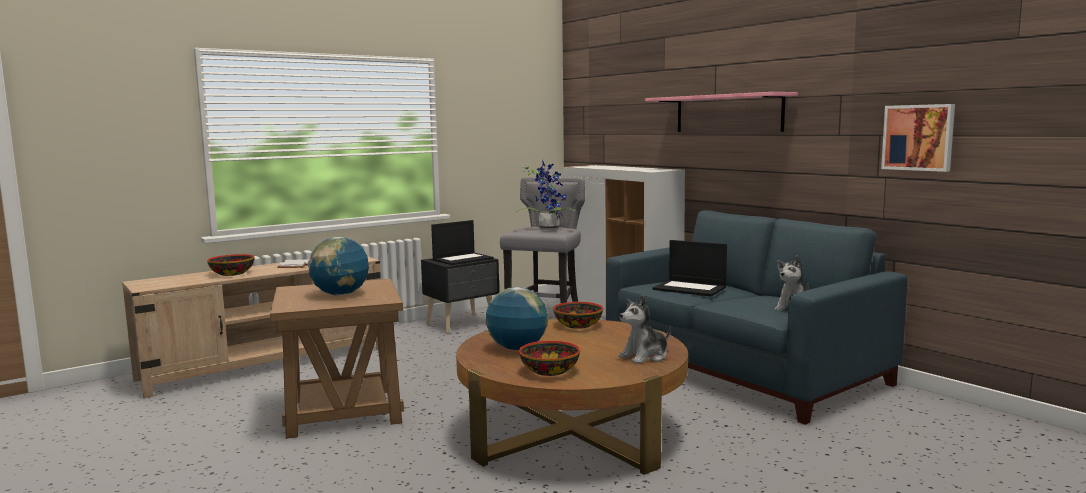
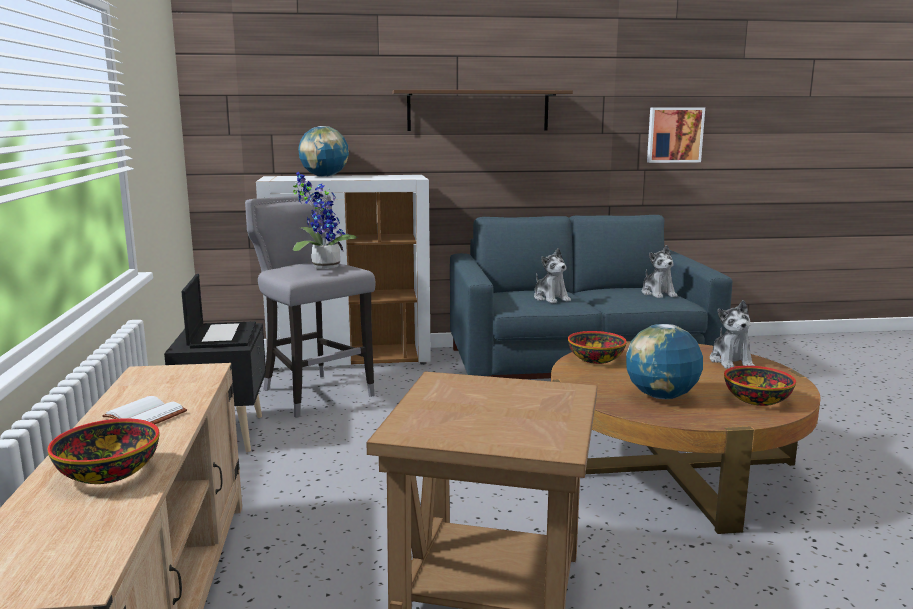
camera: 60 degrees left, 5 degrees up
globe [308,237,369,295] -> globe moved to [298,126,349,177]
pink shelf [645,92,798,132] -> brown shelf [392,90,573,131]
laptop [653,240,727,296] -> plush toy [534,248,571,304]

